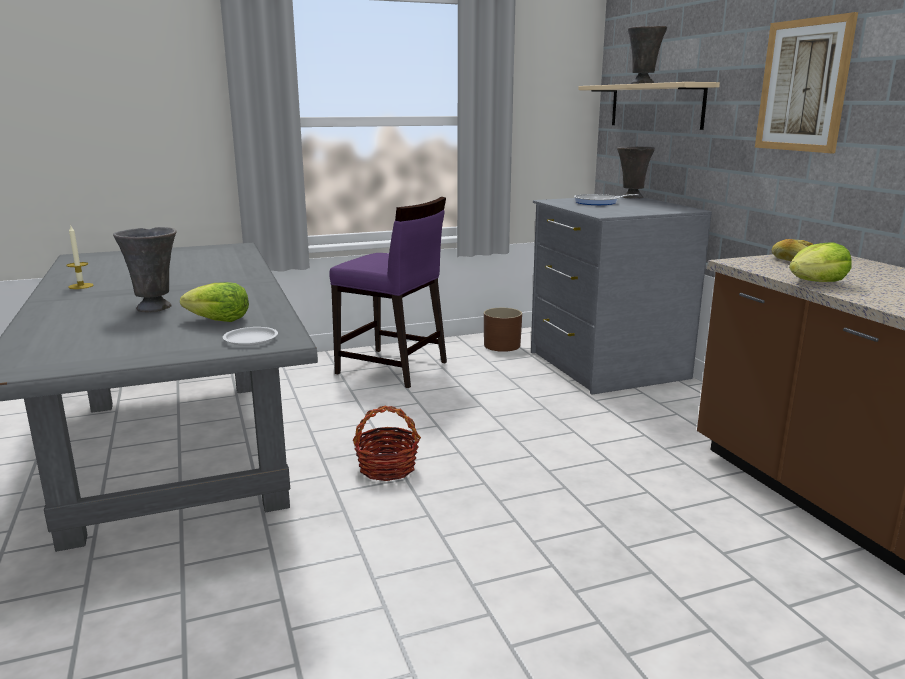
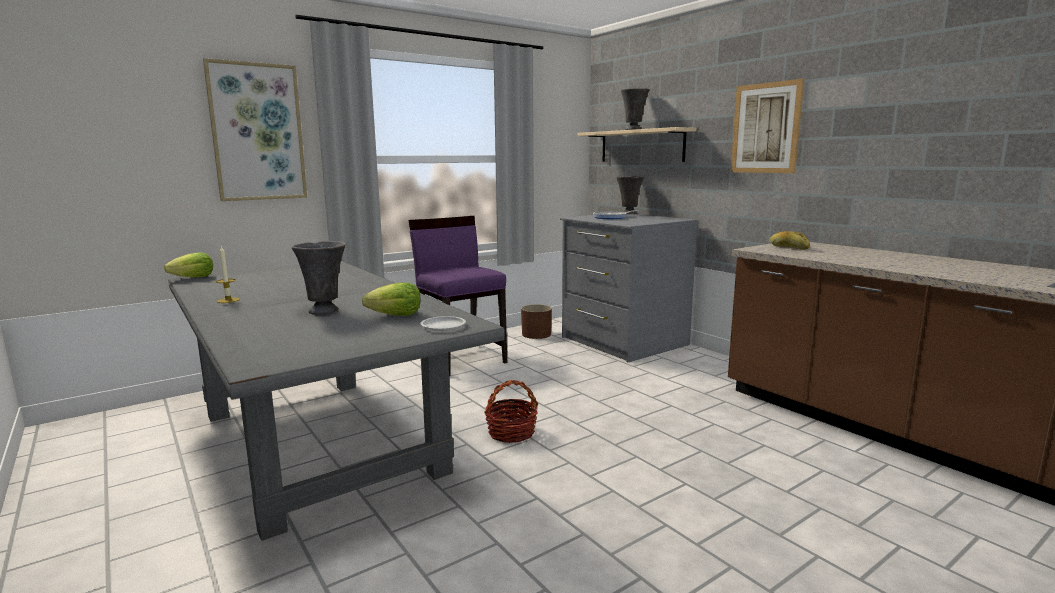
camera: 15 degrees left, 5 degrees down
purple chair [329,196,447,388] -> purple chair turned 135 degrees counterclockwise [408,216,507,376]
lettuce [789,242,852,282] -> lettuce moved to [164,252,213,277]
none -> picture [203,58,307,201]

